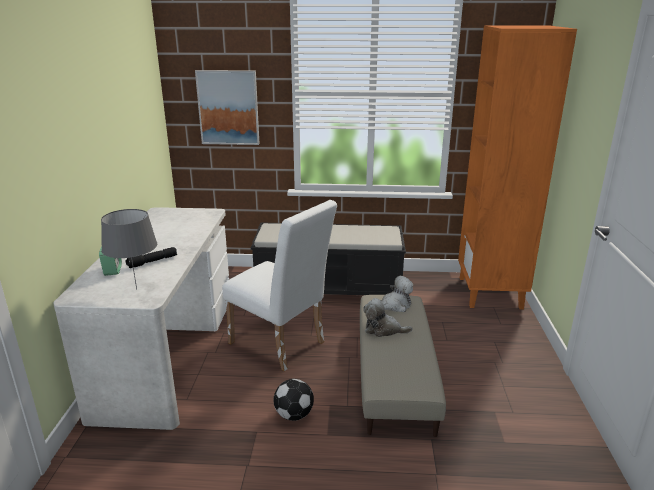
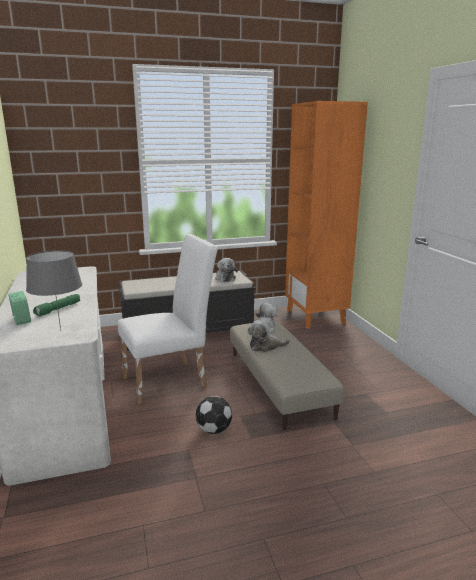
camera: 20 degrees left, 5 degrees down
black flashlight [126,247,177,268] -> green flashlight [33,294,80,316]
picture [195,70,260,145] -> none
white chair [222,200,337,371] -> white chair turned 45 degrees counterclockwise [118,234,218,405]
none -> plush toy [215,258,238,282]

